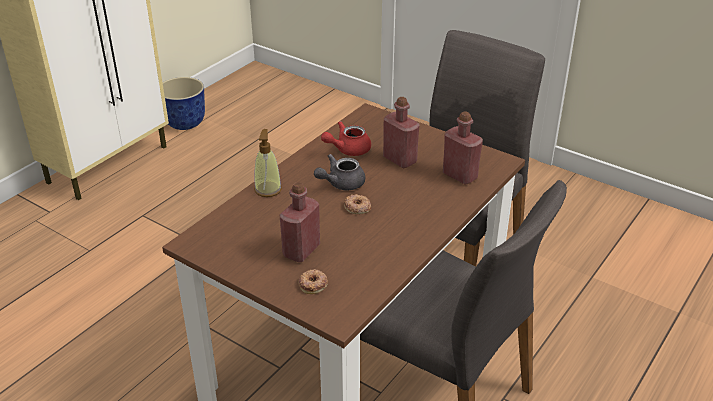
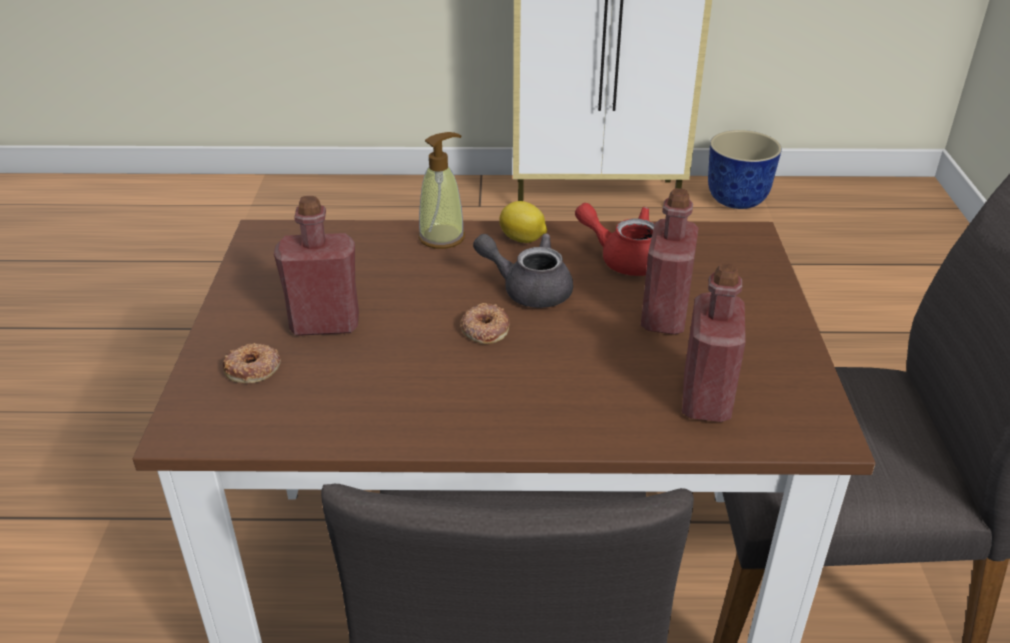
camera: 55 degrees right, 0 degrees up
none -> lemon [499,201,547,243]

